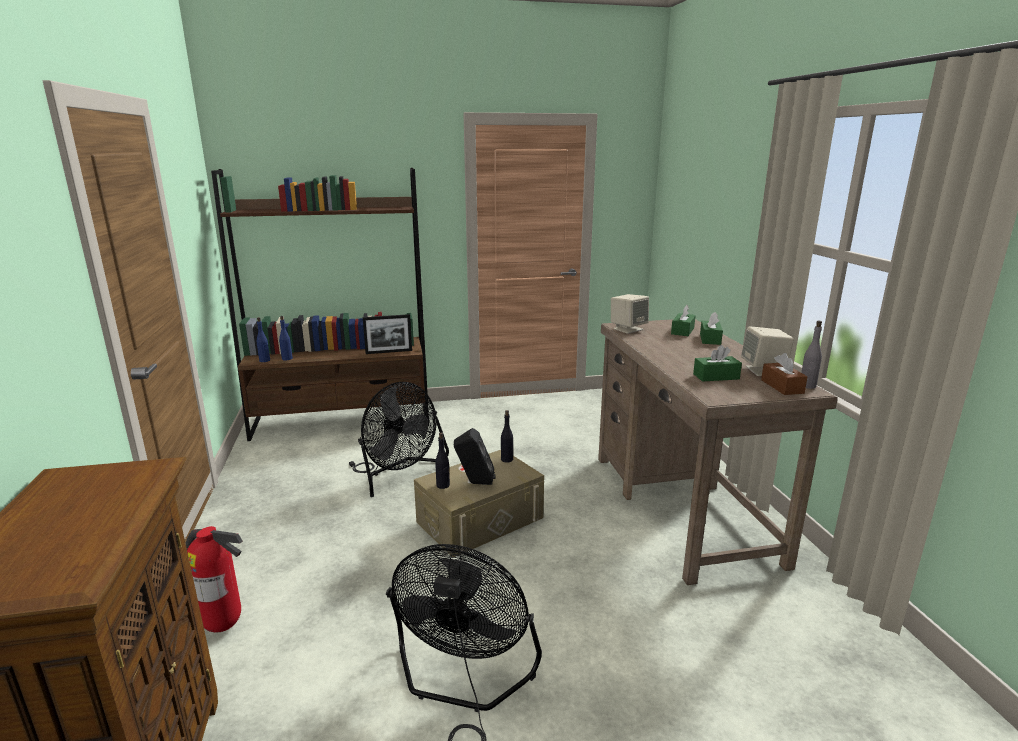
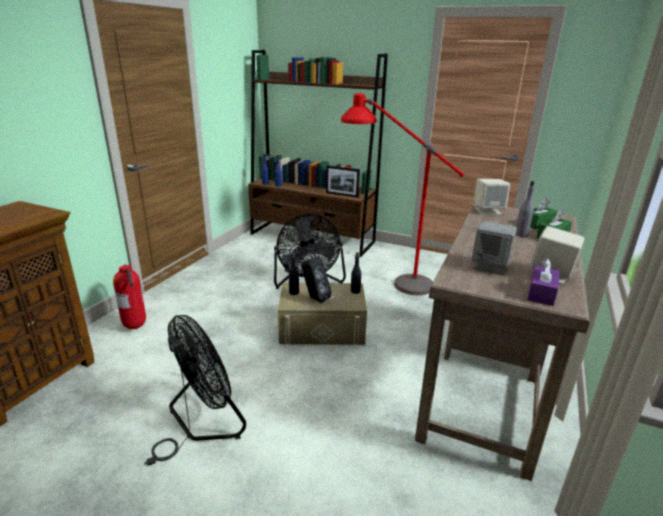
camera: 35 degrees right, 5 degrees up
green tissue box [693,345,742,382] -> grey speaker [472,221,517,274]
brown tissue box [761,353,807,395] -> purple tissue box [528,258,560,306]
grey bottle [801,321,822,389] -> grey bottle moved to [516,181,535,237]
none -> red floor lamp [341,93,465,295]

